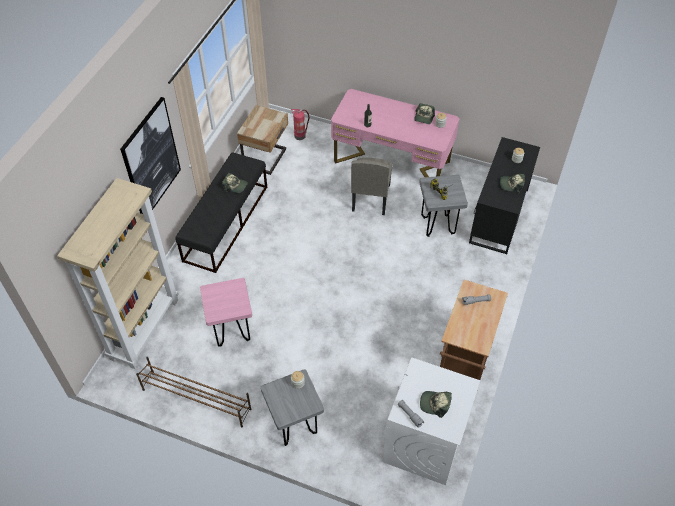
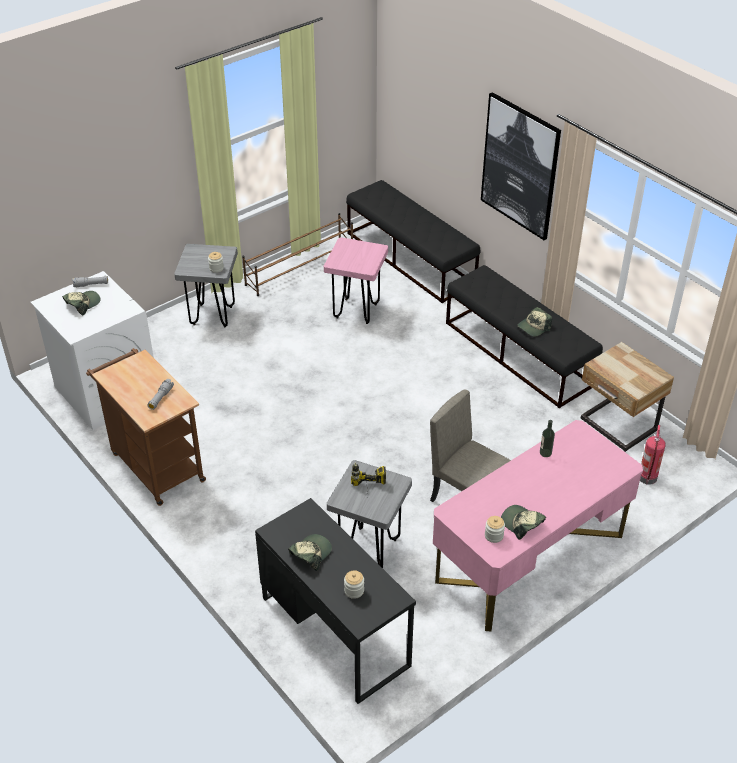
camera: 120 degrees right, 10 degrees down
beige bookcase [57,178,179,369] -> black bench [346,180,480,303]

